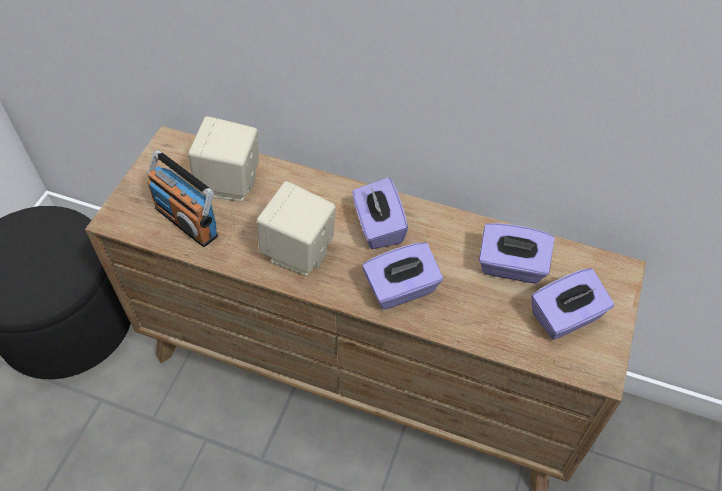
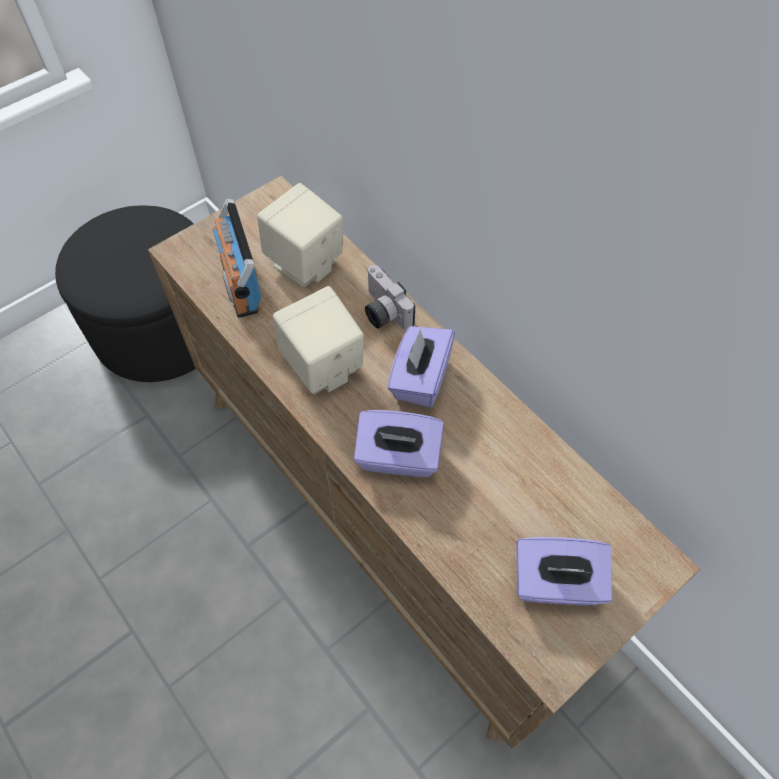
camera: 30 degrees right, 5 degrees up
purple tissue box [479,223,555,283] -> none
none -> camera [365,265,415,330]

